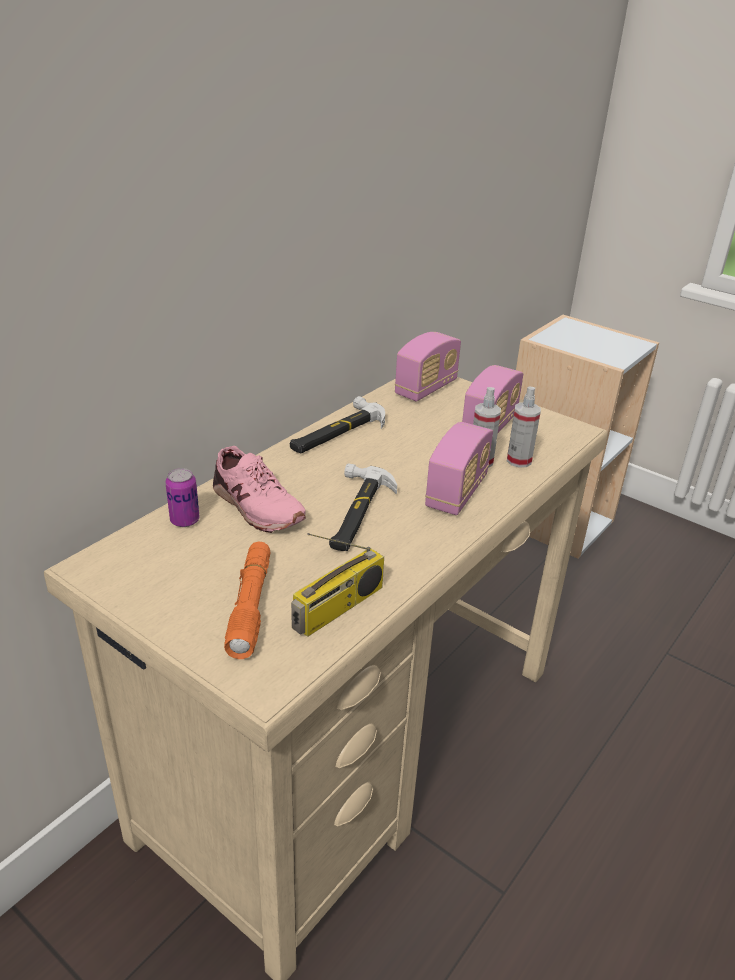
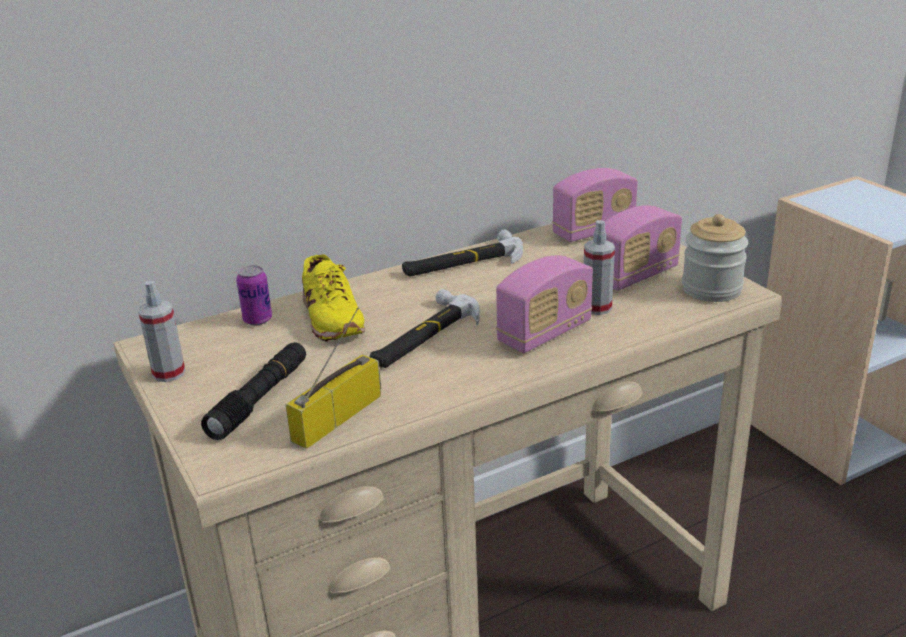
camera: 25 degrees right, 5 degrees down
pink shoe [213,446,306,533] -> yellow shoe [302,254,365,342]
orange flashlight [224,542,270,659] -> black flashlight [201,342,306,440]
radio [291,533,384,637] -> radio turned 150 degrees clockwise [286,307,381,449]
spray bottle [507,387,541,468] -> spray bottle moved to [138,281,185,382]
none -> jar [682,214,748,302]

